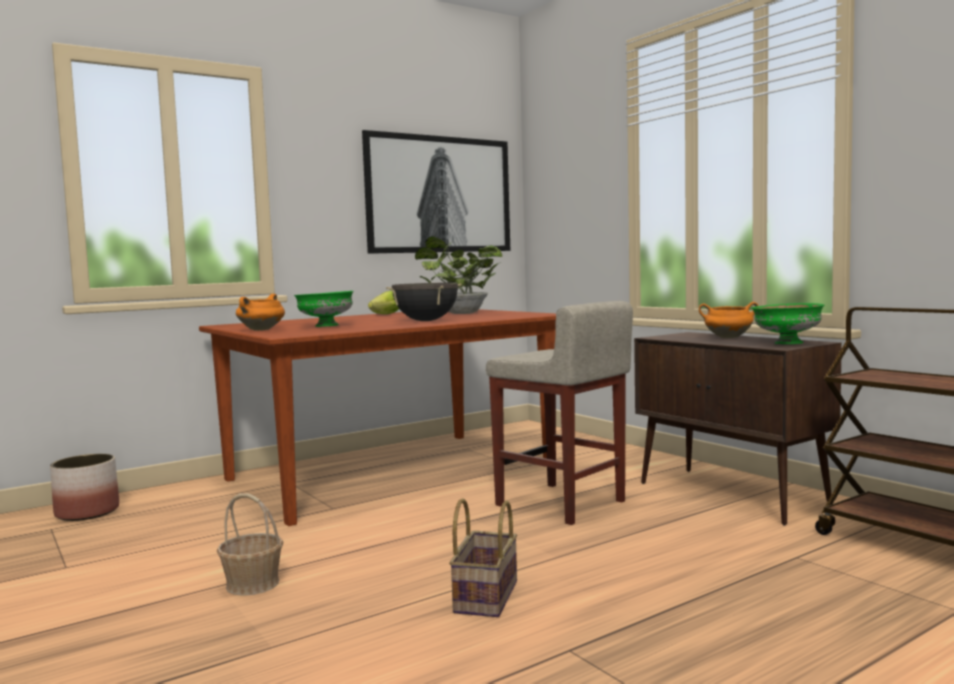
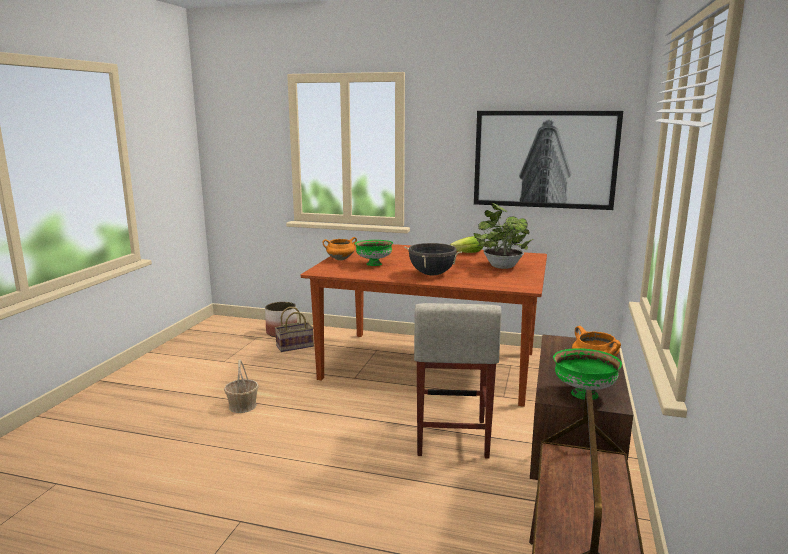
camera: 50 degrees right, 10 degrees up
basket [449,498,517,617] -> basket moved to [275,307,314,352]

